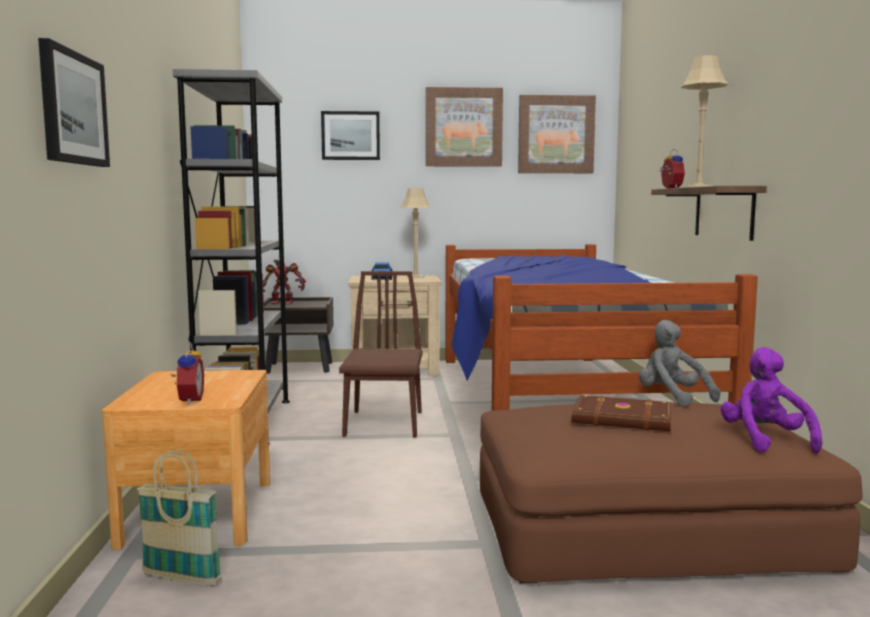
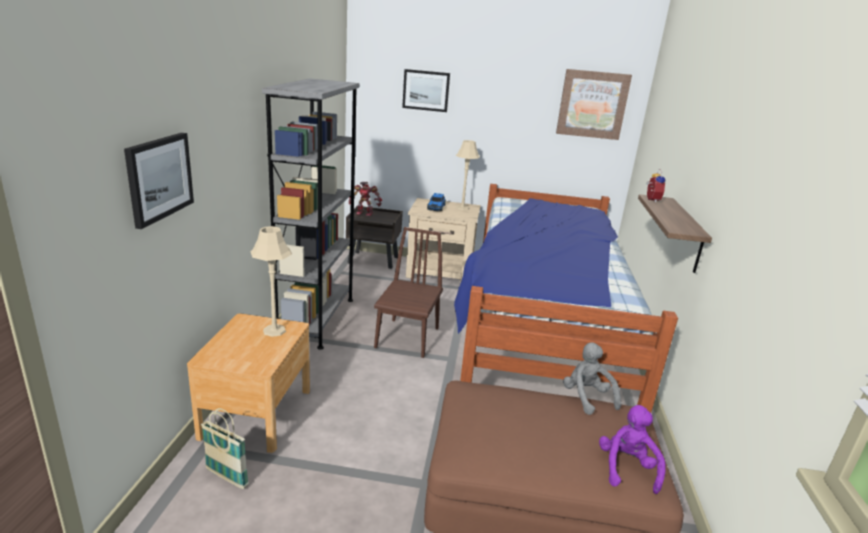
camera: 10 degrees right, 15 degrees up
alarm clock [172,342,204,405] -> none
picture [426,87,503,167] -> none
brown book [572,395,671,431] -> none
beige table lamp [681,55,728,187] -> beige table lamp moved to [251,226,292,337]

